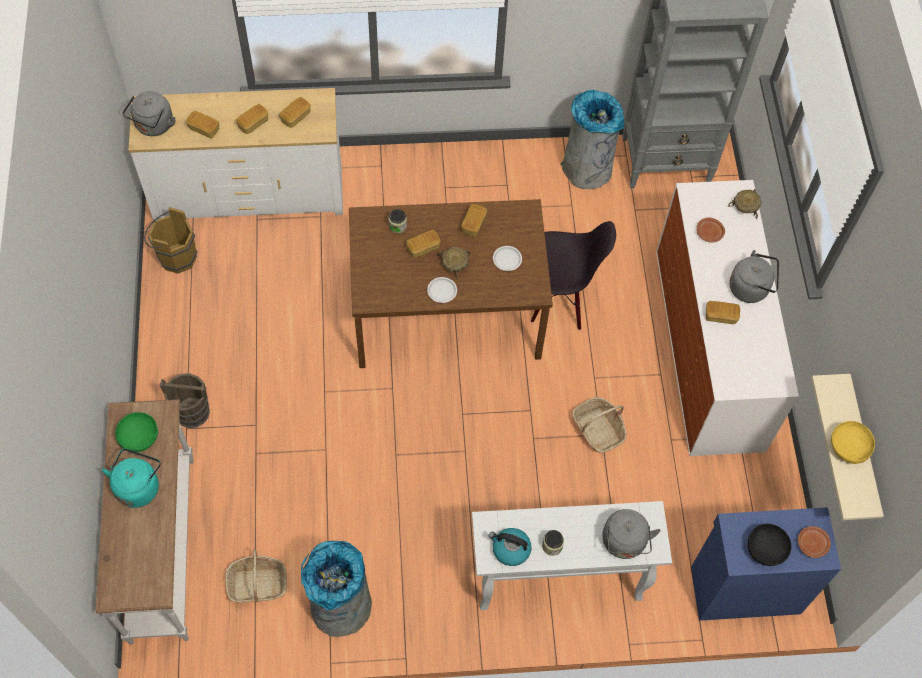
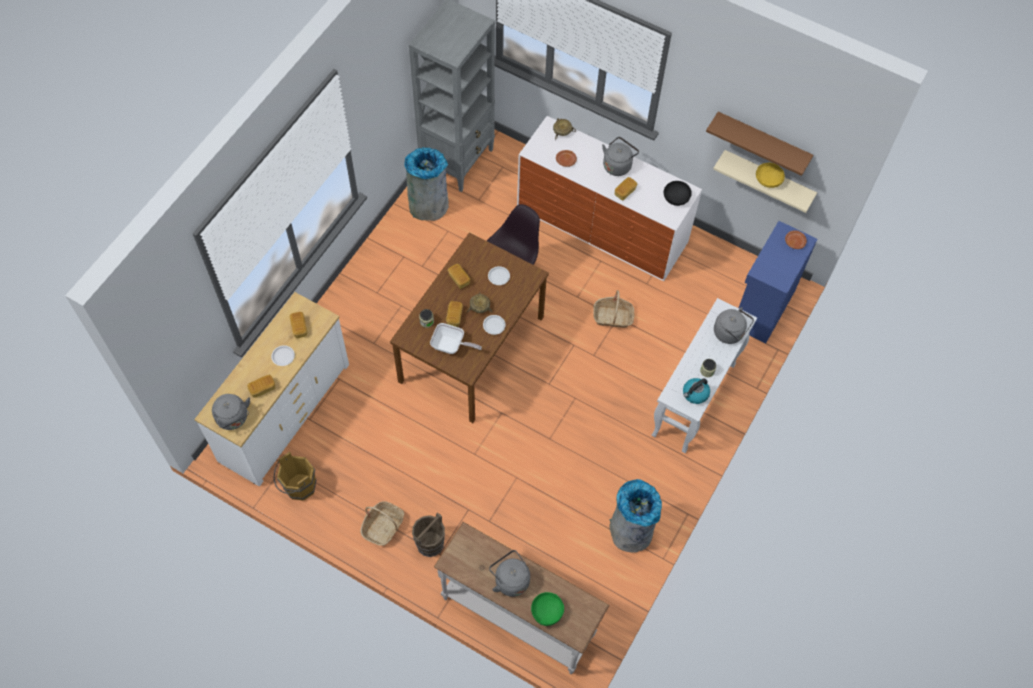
camera: 55 degrees left, 0 degrees up
turquoise kettle [102,448,161,508] -> grey kettle [489,550,530,597]
green bowl [115,412,158,452] -> green bowl moved to [531,592,564,626]
basket [225,549,287,603] -> basket moved to [360,501,404,546]
bread [236,104,268,134] -> white plate [271,345,295,366]
black bowl [748,524,792,566] -> black bowl moved to [663,181,692,206]
none -> frying pan [430,323,482,354]
none -> brown shelf [706,112,813,176]

